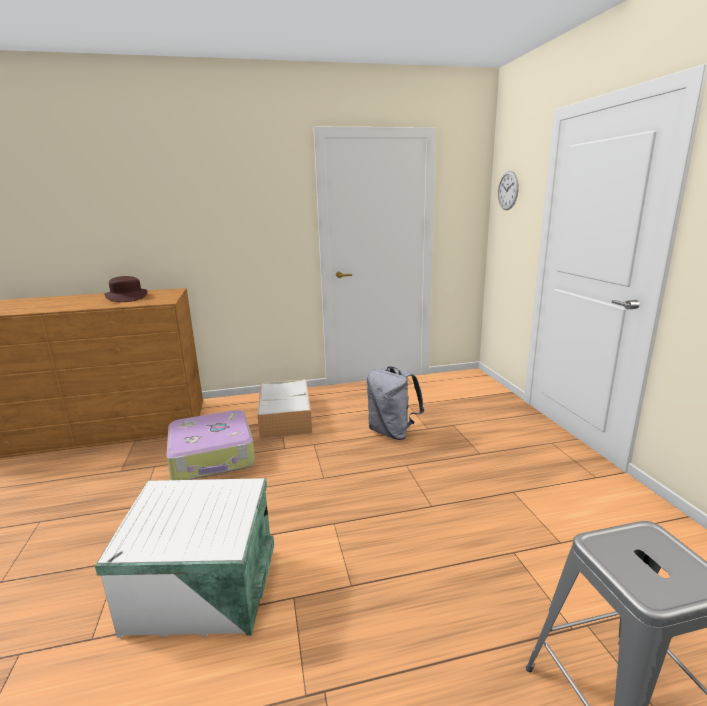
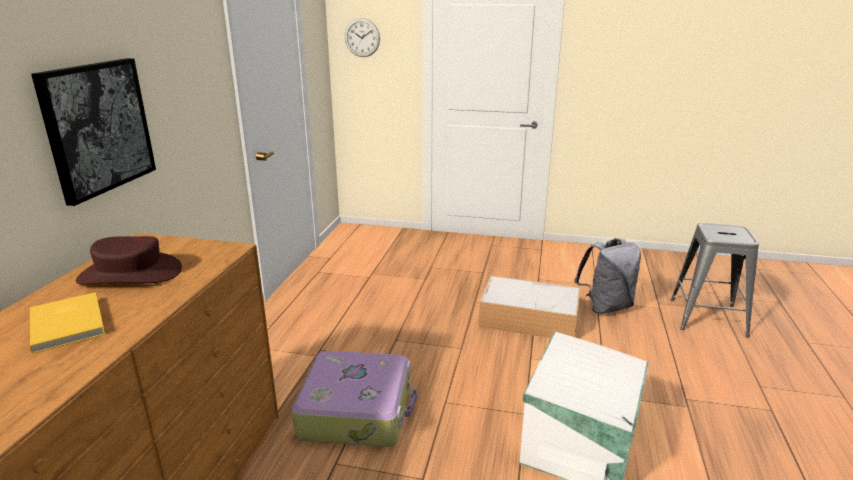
camera: 65 degrees left, 5 degrees up
storage box [257,379,312,439] -> storage box moved to [478,276,580,338]
grey backpack [367,366,424,440] -> grey backpack moved to [574,238,641,314]
none -> yellow book [30,292,105,354]
none -> picture [31,58,156,206]

